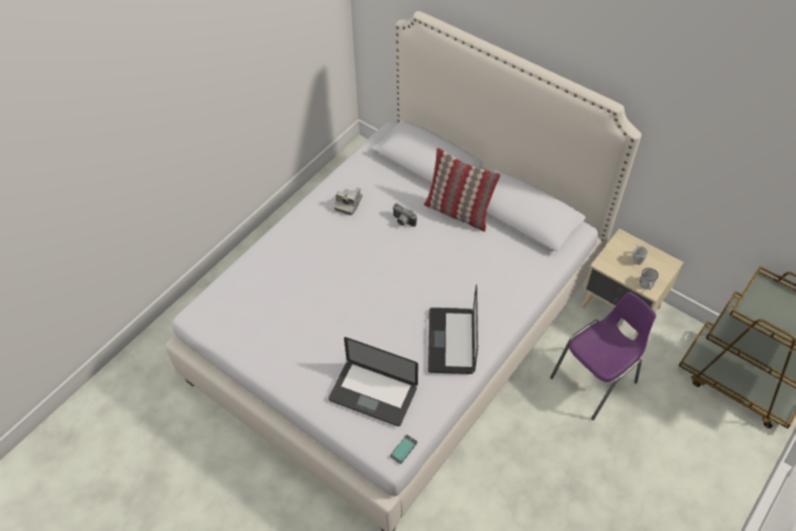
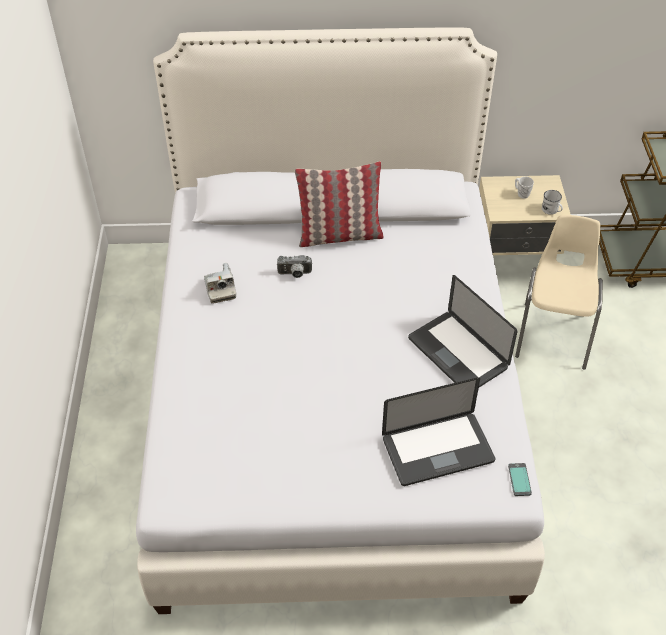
camera: 40 degrees left, 5 degrees down
purple chair [550,291,656,420] -> beige chair [515,215,603,370]

